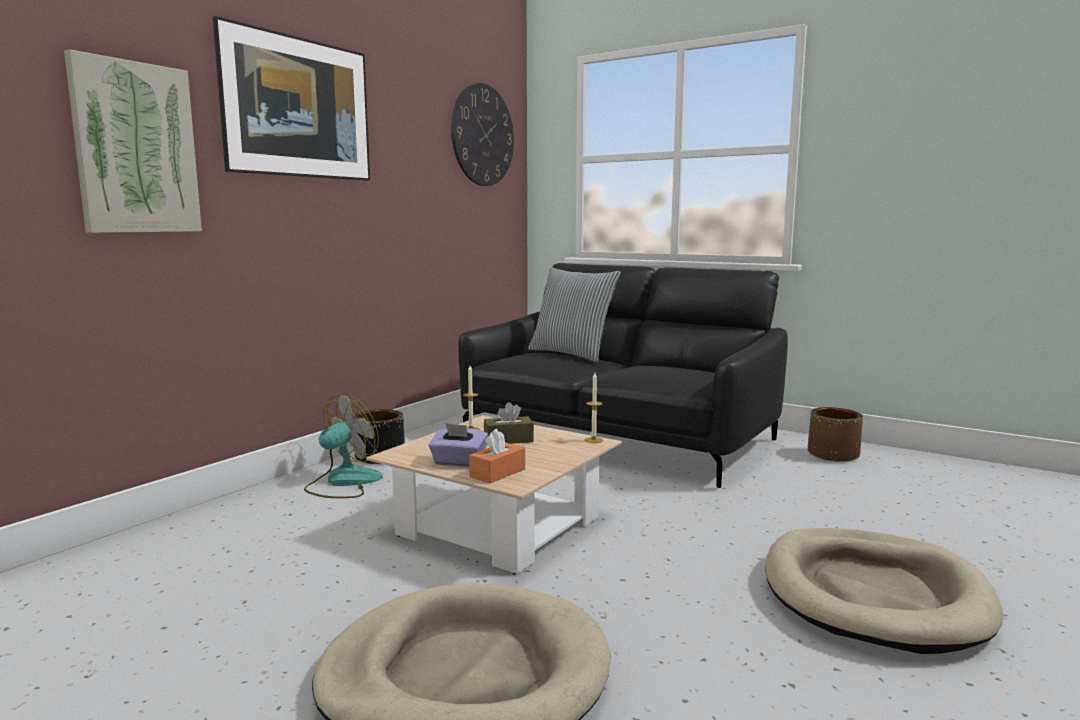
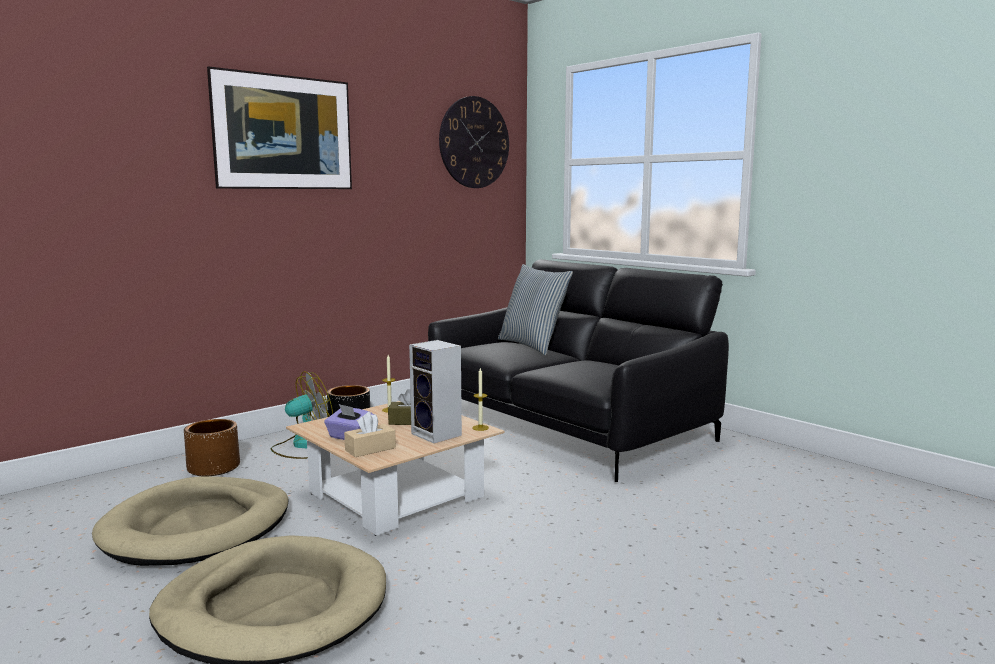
camera: 15 degrees right, 0 degrees up
picture [64,49,202,233] -> none
orange tissue box [469,429,525,483] -> beige tissue box [344,412,396,457]
beige dog bed [765,528,1003,654] -> beige dog bed moved to [92,476,289,566]
brown planter [808,407,863,462] -> brown planter moved to [184,419,240,477]
none -> speaker [409,340,462,444]

